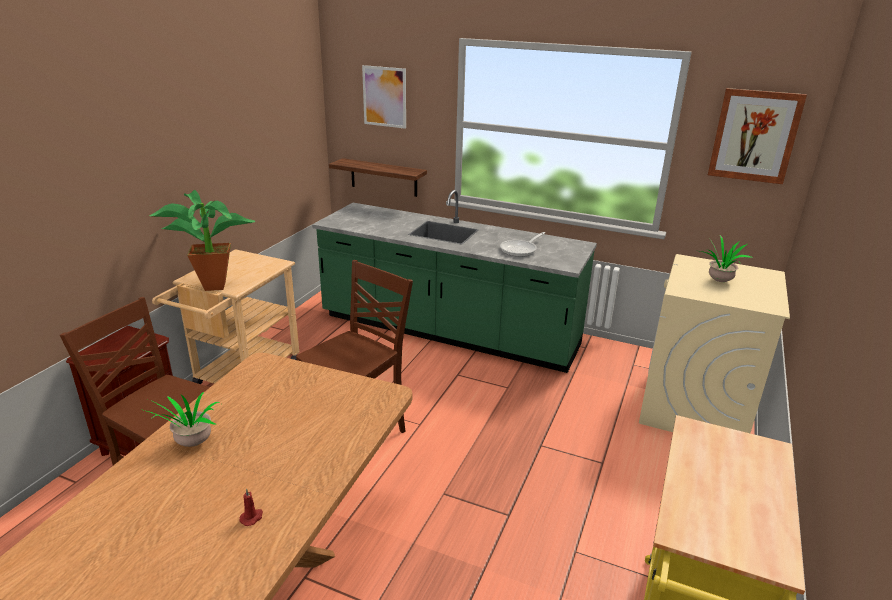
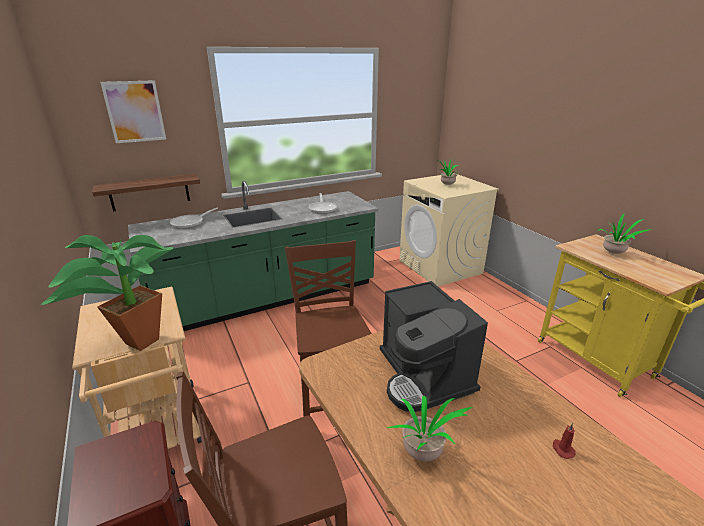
camera: 50 degrees left, 0 degrees up
picture [708,88,807,184] -> none
none -> frying pan [170,208,218,229]
none -> coffee machine [380,281,488,412]
none -> potted plant [598,213,652,254]

